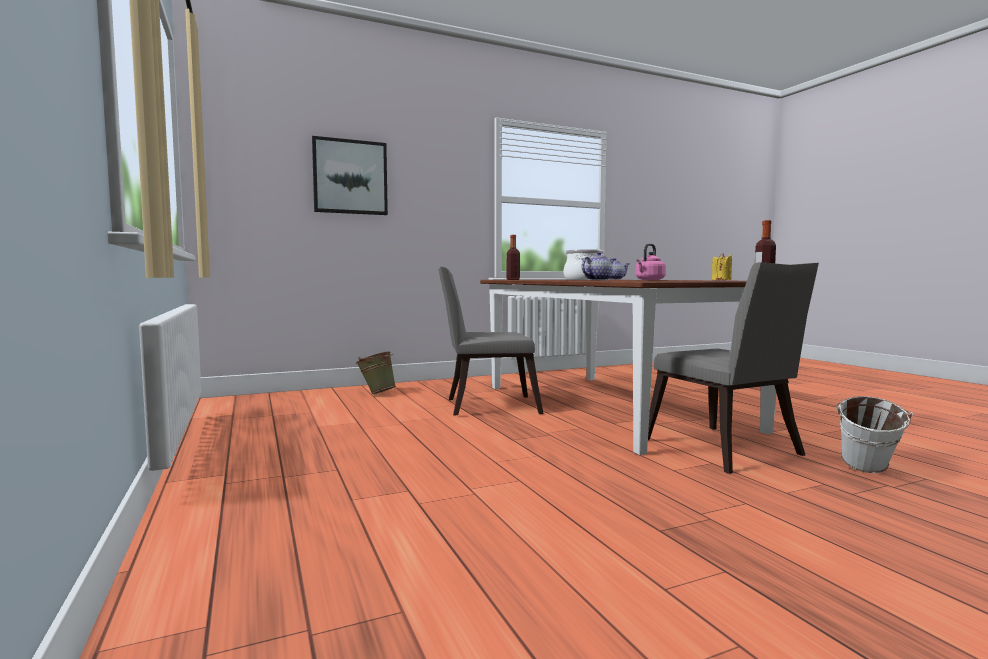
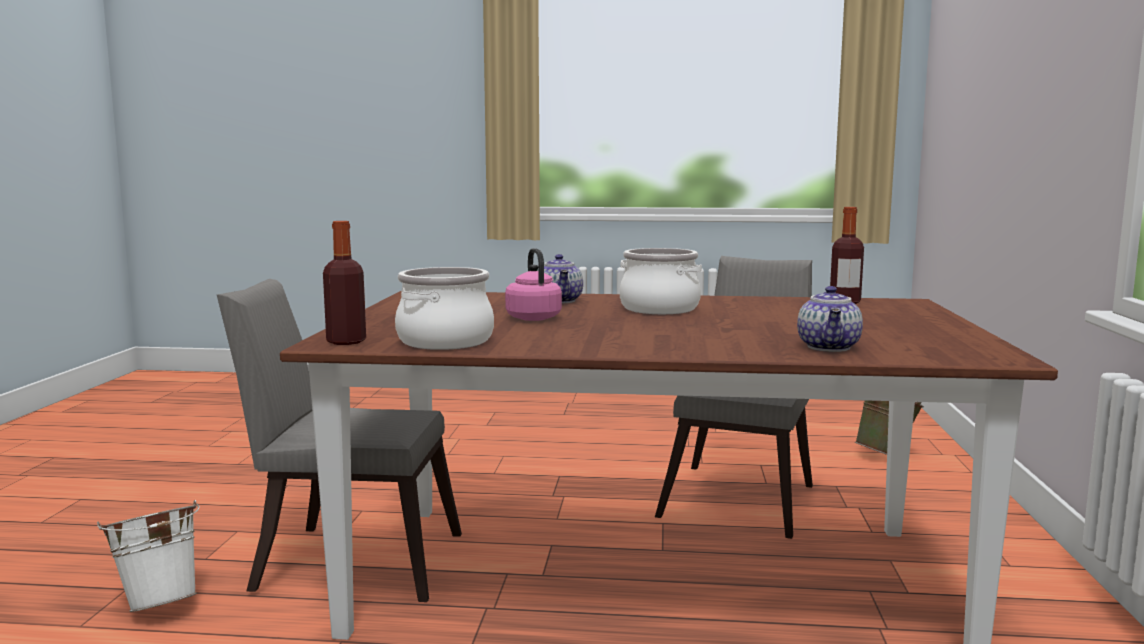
camera: 120 degrees right, 5 degrees up
picture [312,136,388,215] -> none
yellow candle [712,253,732,280] -> cooking pot [395,267,494,350]

